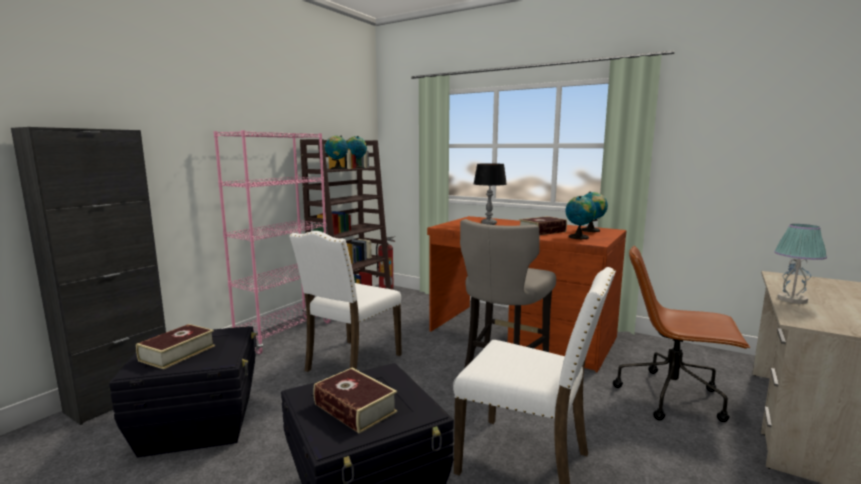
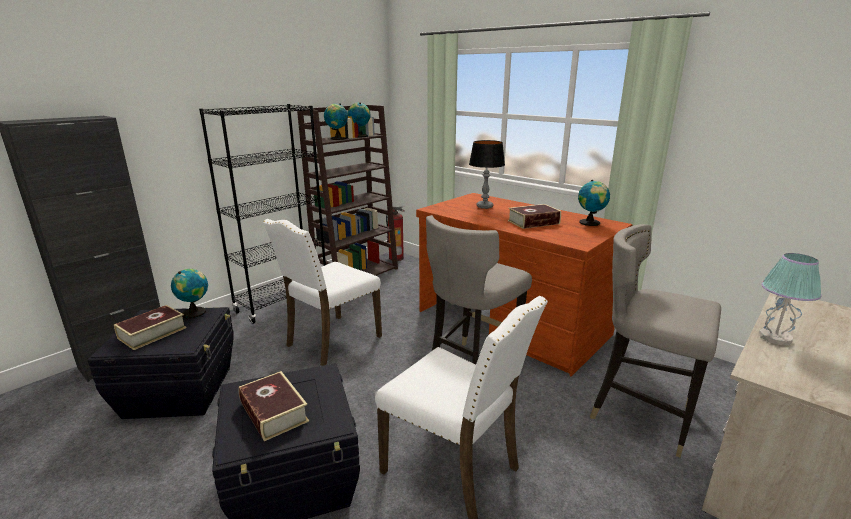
camera: 10 degrees right, 10 degrees up
pink bookcase [214,130,331,354] -> black bookcase [199,104,326,324]
globe [565,196,596,239] -> globe moved to [171,269,208,318]
brown office chair [613,246,750,422] -> grey stool [590,224,721,457]

